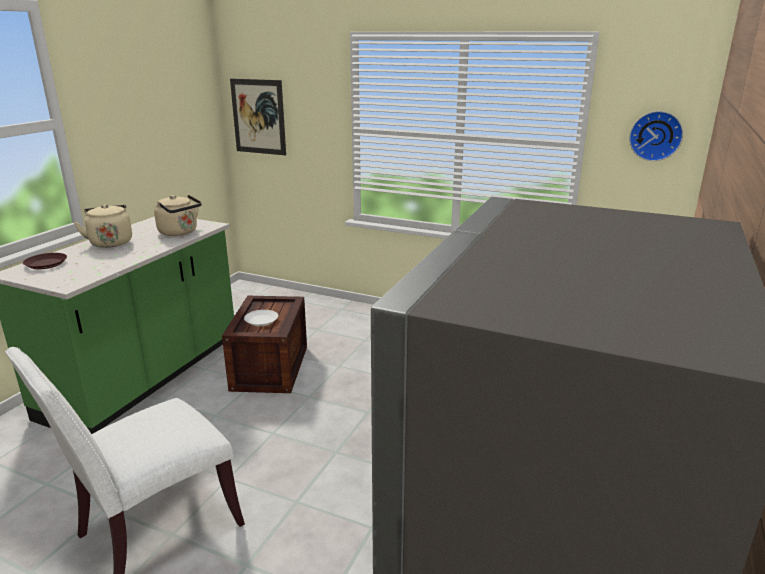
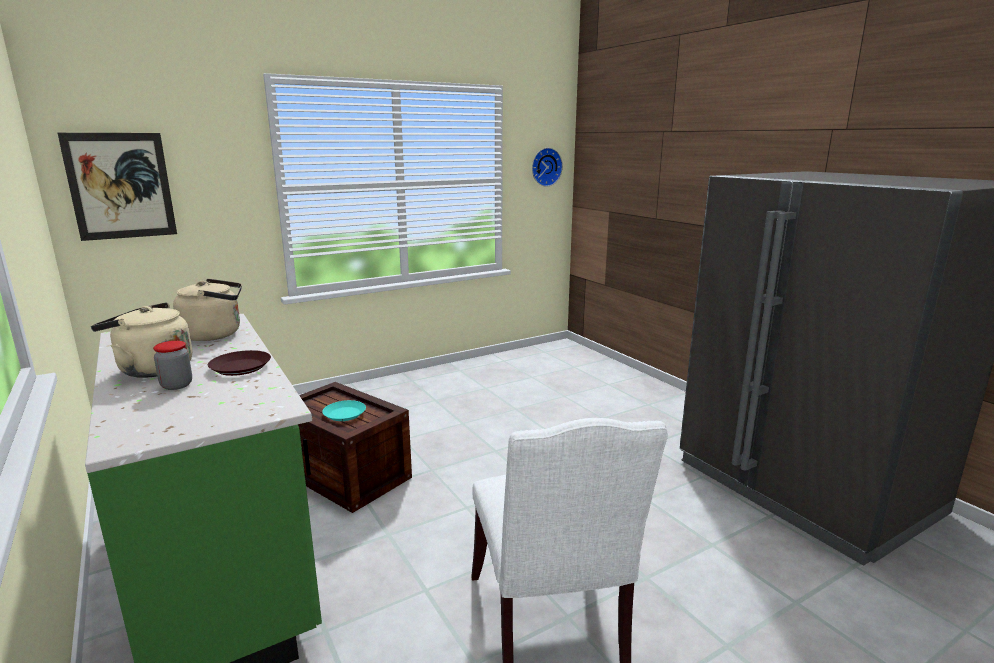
camera: 55 degrees left, 5 degrees down
brown plate [23,253,67,269] -> brown plate moved to [208,350,271,376]
white plate [244,310,278,326] -> turquoise plate [322,400,366,421]
none -> jar [153,341,192,390]

